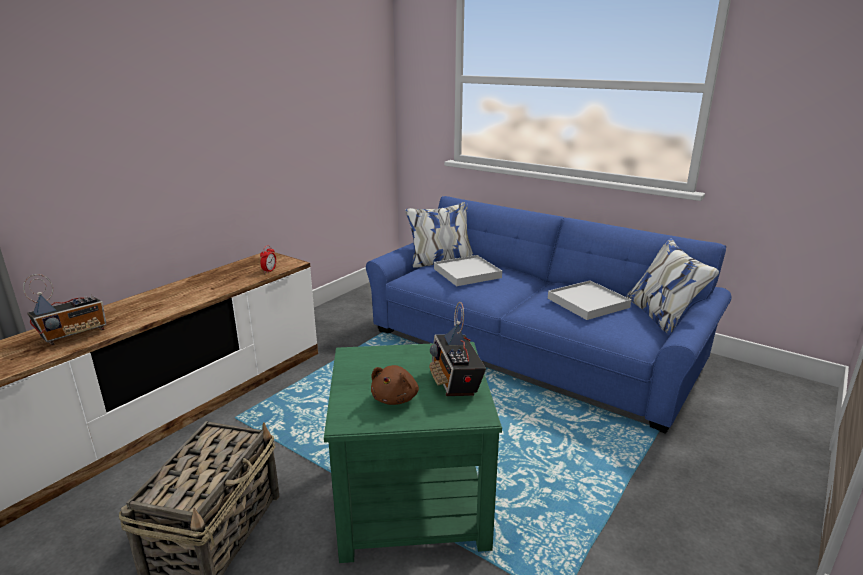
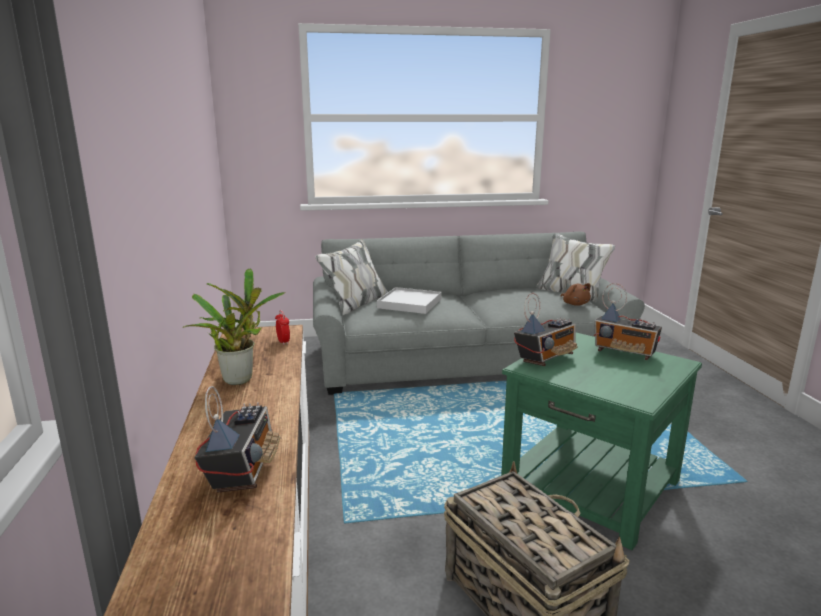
camera: 45 degrees left, 5 degrees down
blue sofa [366,196,732,434] -> grey sofa [313,231,645,395]
brown plush toy [371,365,419,405] -> brown plush toy moved to [561,283,591,306]
white tray [548,280,631,320] -> none
none -> potted plant [183,268,285,385]
none -> radio [514,293,578,366]

